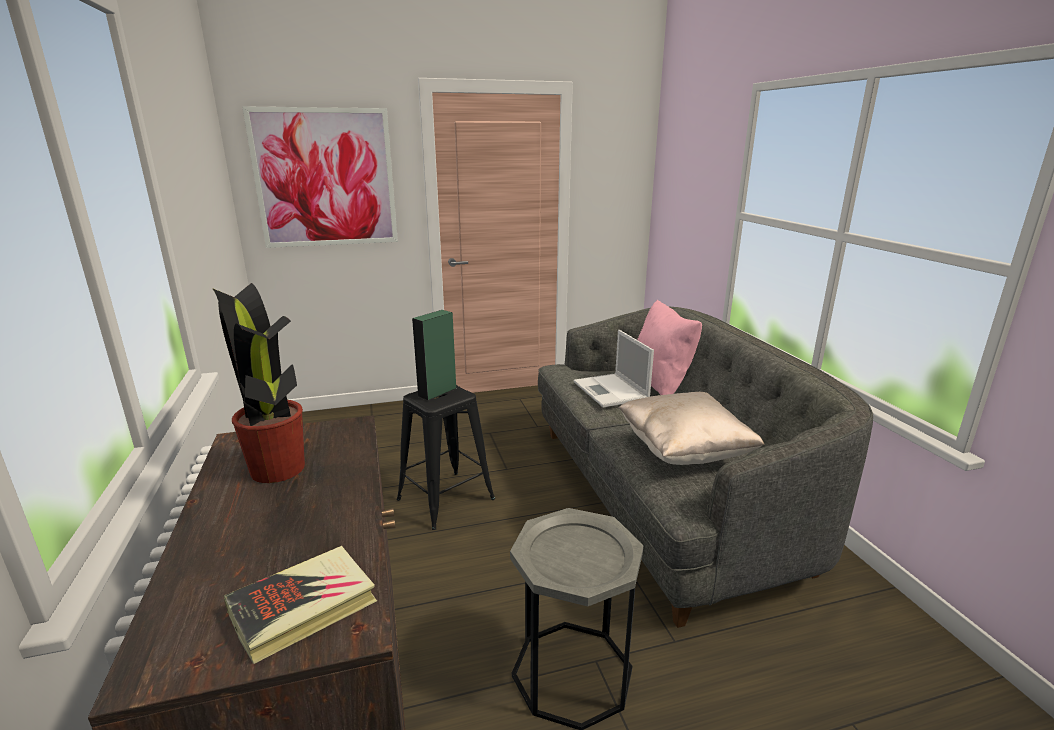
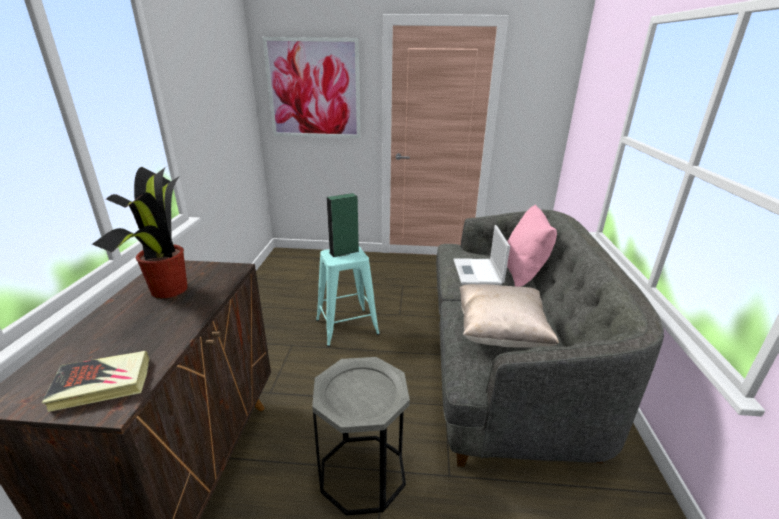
camera: 20 degrees right, 5 degrees up
black stool [396,385,495,530] -> turquoise stool [316,246,380,347]

